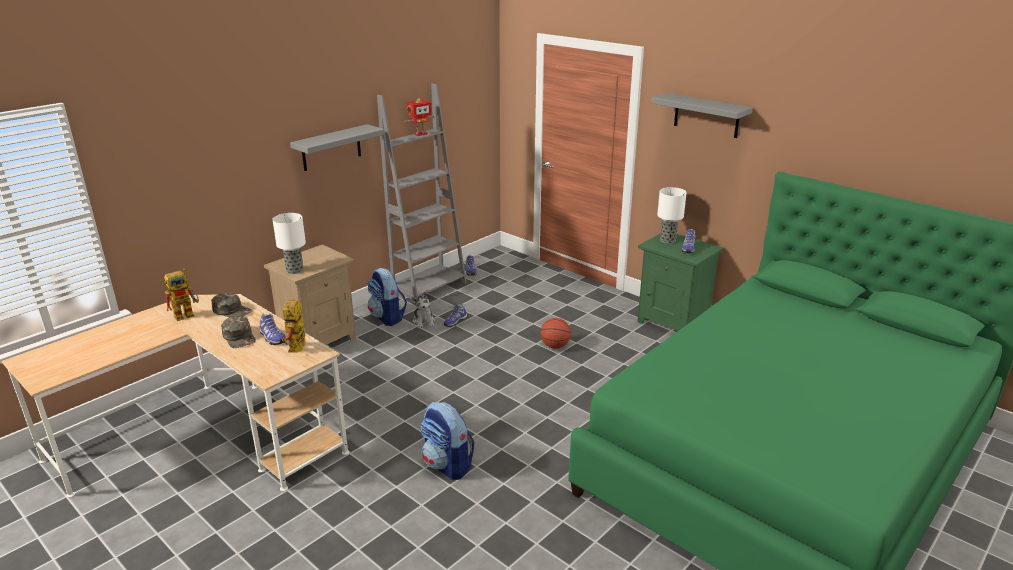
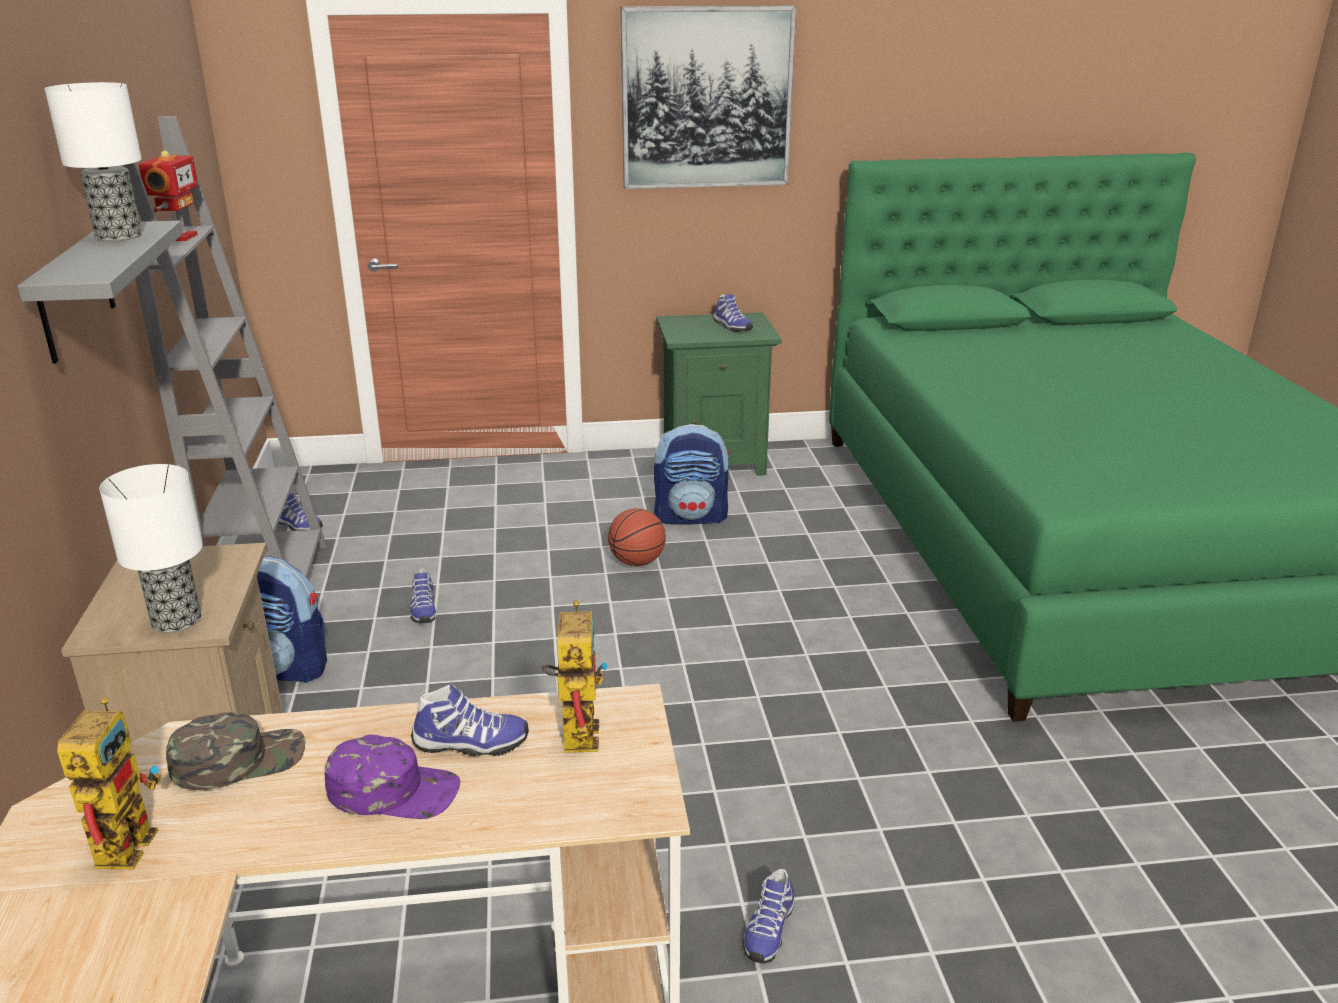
camera: 50 degrees left, 0 degrees up
green cap [221,316,256,348] -> purple cap [325,735,460,819]
toy robot [280,300,306,352] -> toy robot turned 135 degrees counterclockwise [542,600,608,753]
plush toy [411,291,435,329] -> none
backpack [420,402,474,480] -> backpack moved to [654,424,730,524]
grey shelf [651,93,753,138] -> picture [621,5,796,189]
table lamp [657,187,687,244] -> table lamp moved to [45,82,142,241]
none -> shoe [743,869,795,963]

